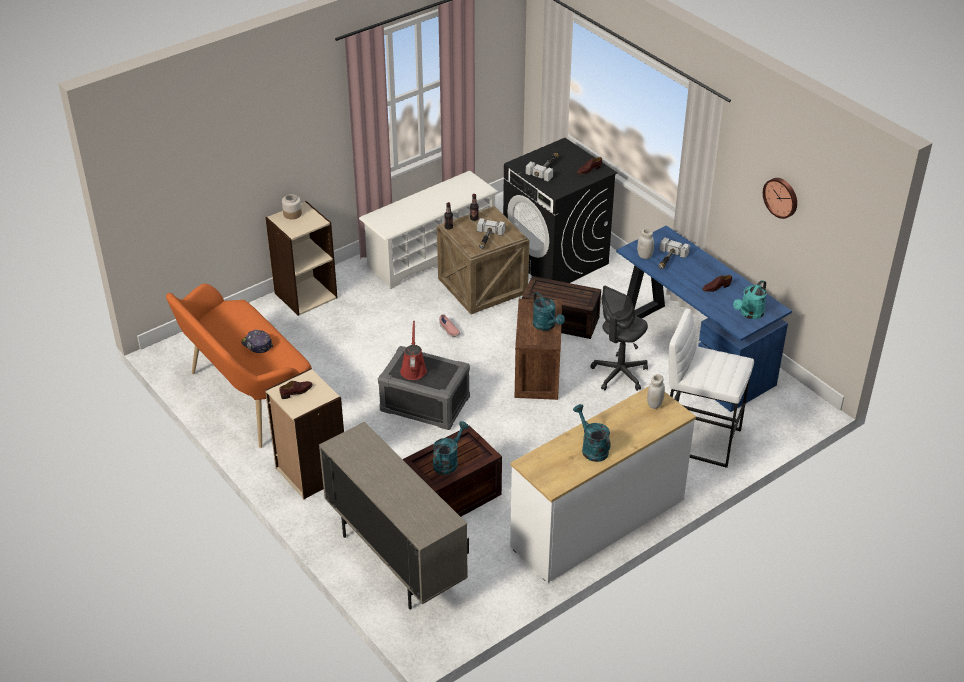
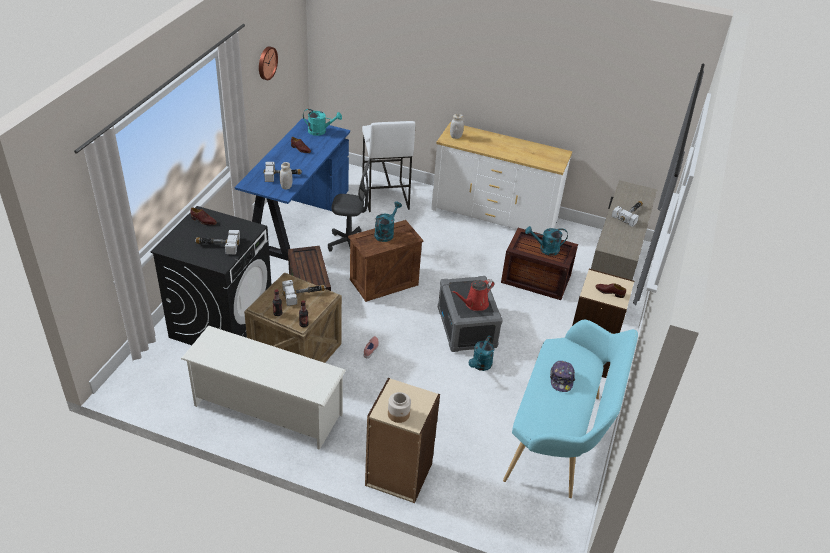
camera: 125 degrees left, 0 degrees up
orange bench [166,284,311,448] -> turquoise bench [503,320,638,498]
turquoise watering can [573,404,611,462] -> turquoise watering can moved to [469,336,494,371]
none -> hammer [612,201,643,227]

